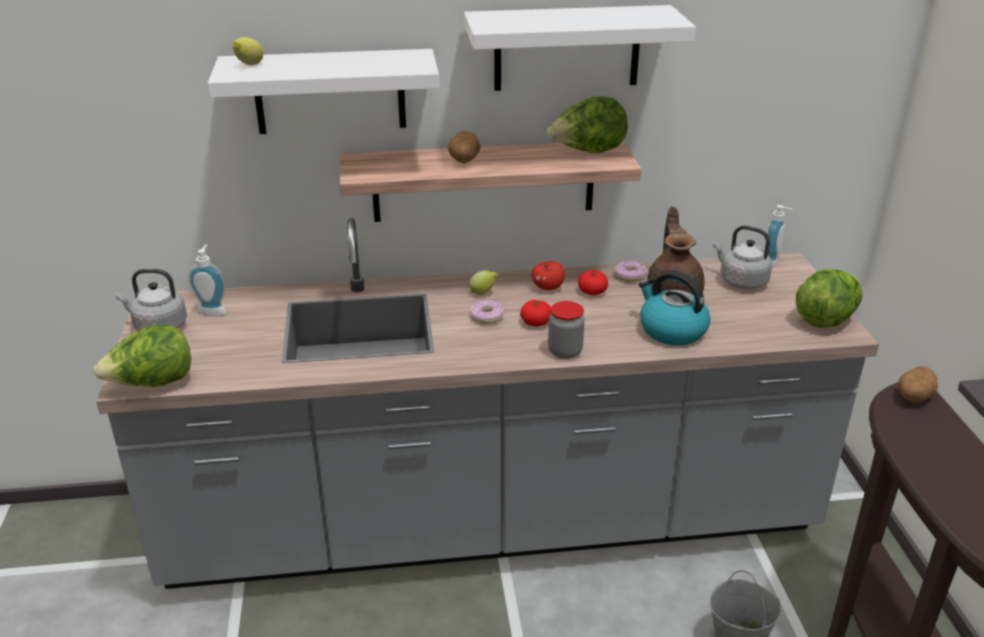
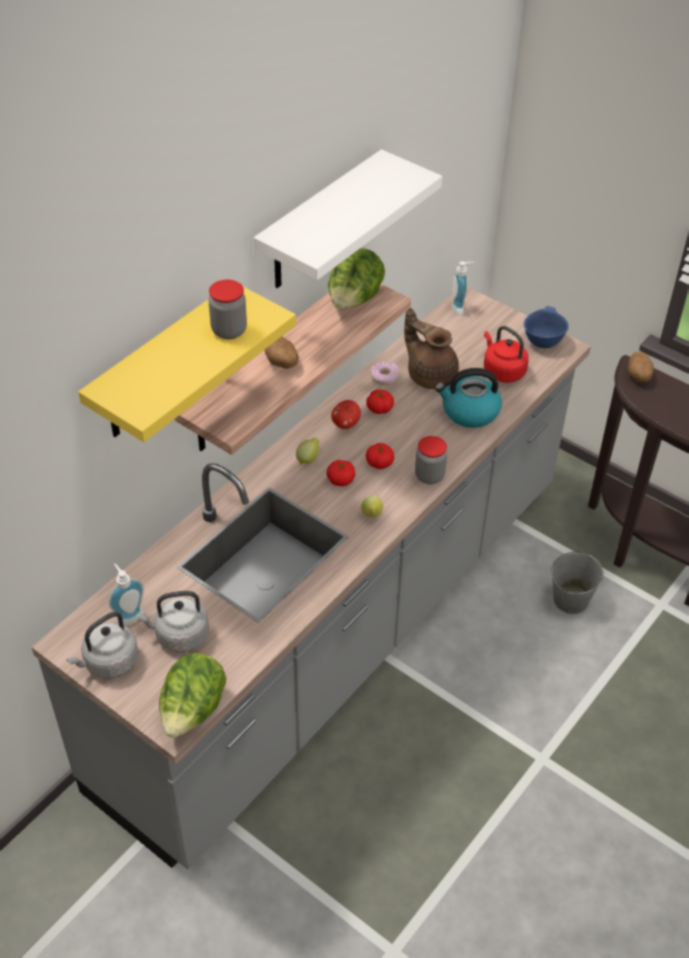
camera: 45 degrees left, 15 degrees up
white shelf [208,49,439,134] -> yellow shelf [78,287,296,442]
lemon [232,37,263,65] -> lemon moved to [361,496,383,518]
donut [470,300,504,324] -> tomato [326,460,355,486]
grey kettle [713,225,772,289] -> grey kettle moved to [137,591,209,652]
lettuce [796,269,862,328] -> blue bowl [524,306,569,348]
none -> jar [208,280,247,339]
none -> red kettle [484,326,529,383]

